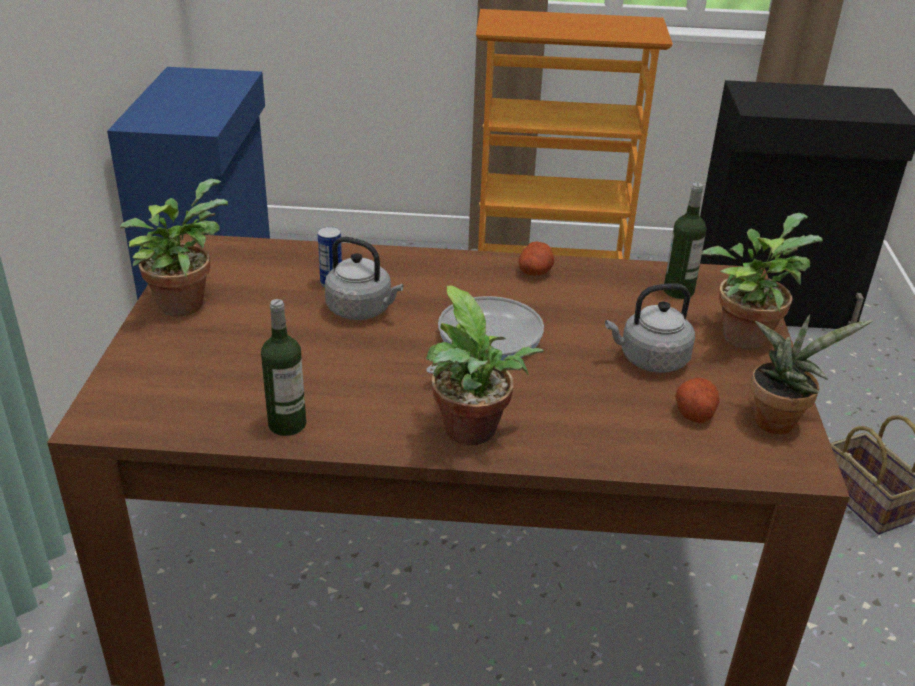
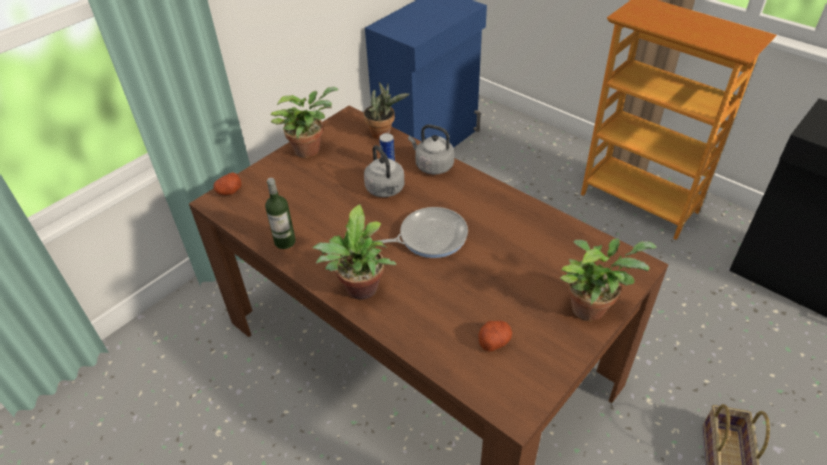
camera: 40 degrees right, 10 degrees up
potato [519,242,554,276] -> potato moved to [214,172,241,195]
grey kettle [605,283,695,373] -> grey kettle moved to [408,124,454,174]
bottle [664,183,706,299] -> none
potted plant [750,314,872,434] -> potted plant moved to [364,82,409,139]

